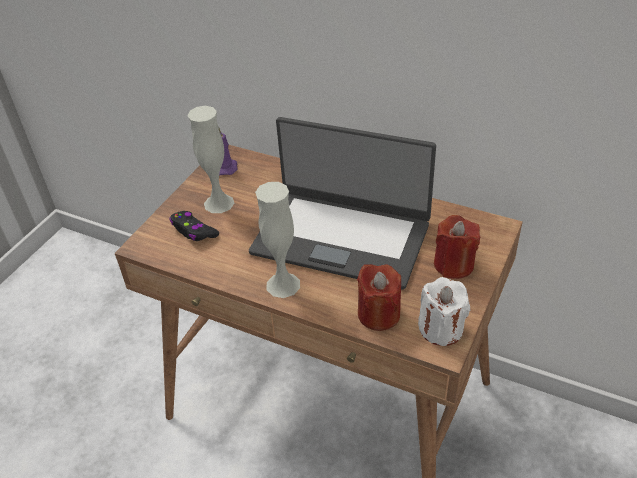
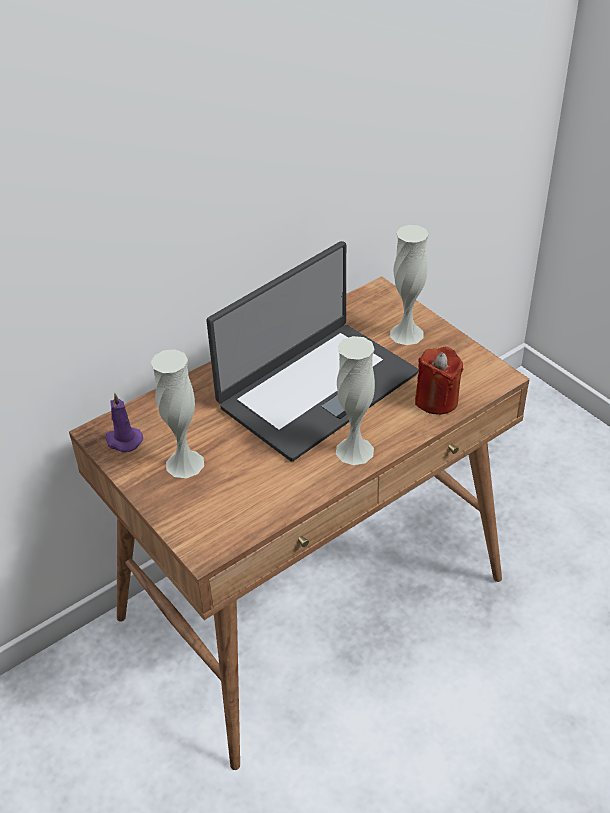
camera: 65 degrees left, 0 degrees up
black game controller [169,211,219,241] -> none
white candle [418,277,470,346] -> none
red candle [434,215,480,279] -> white vase [390,225,429,345]

